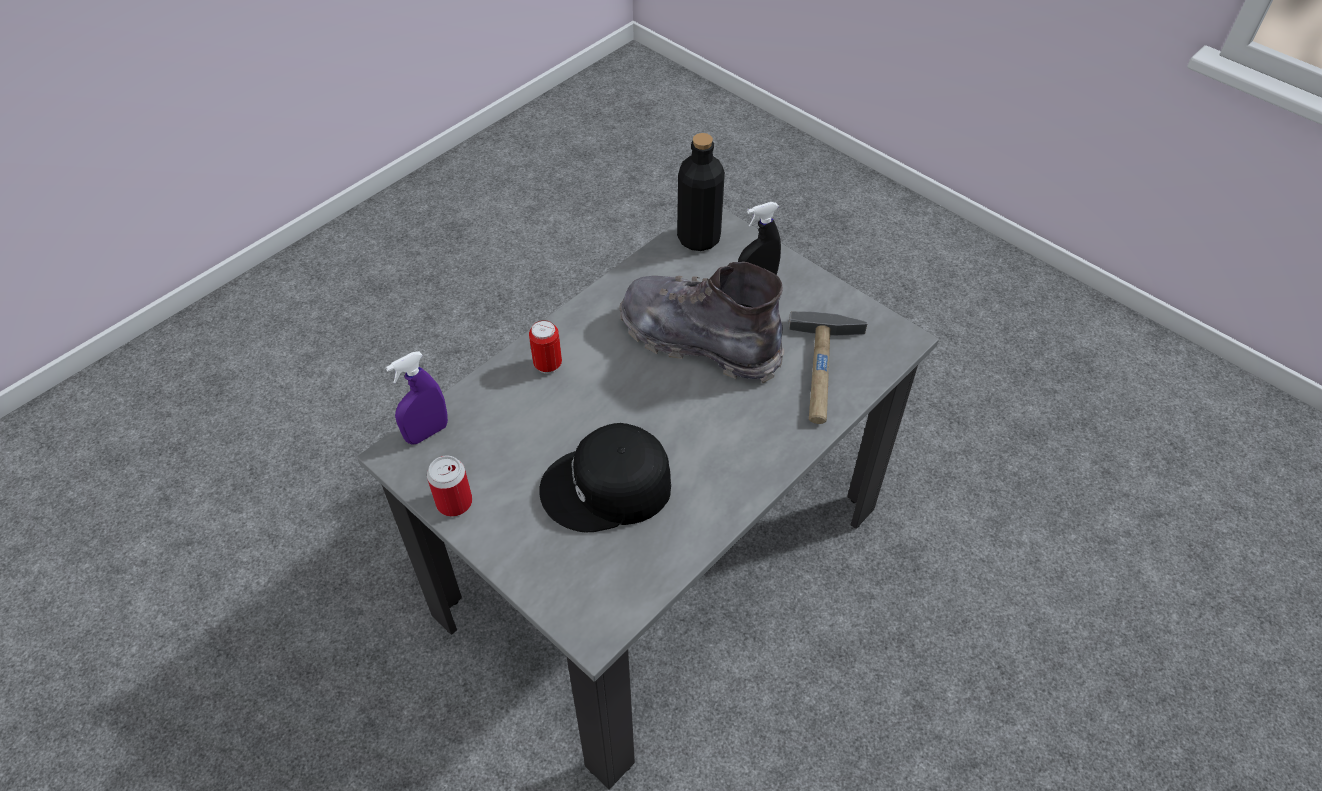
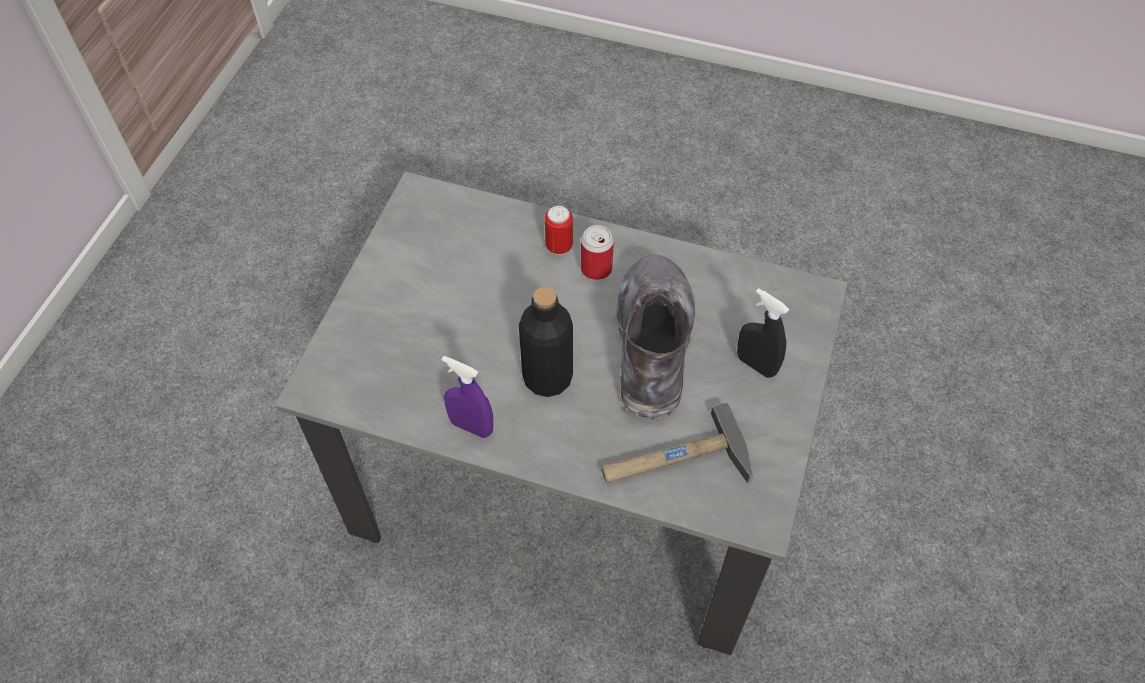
camera: 65 degrees right, 5 degrees up
purple spray bottle [386,351,448,445] -> purple spray bottle moved to [442,356,493,438]
can [427,456,472,517] -> can moved to [581,225,614,280]
black cap [539,423,671,532] -> none
black bottle [677,133,725,251] -> black bottle moved to [519,287,573,397]

